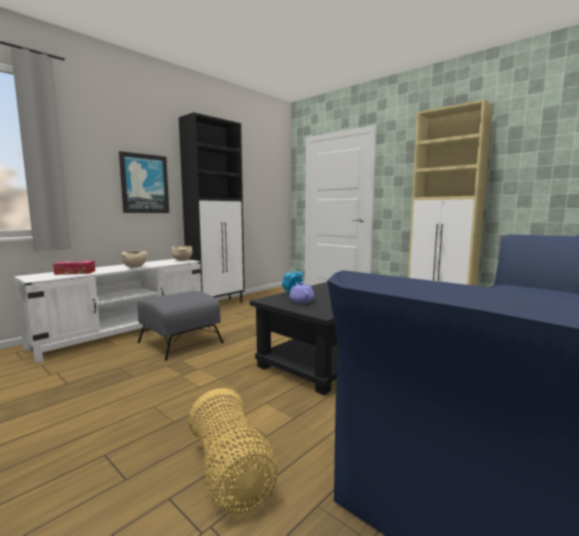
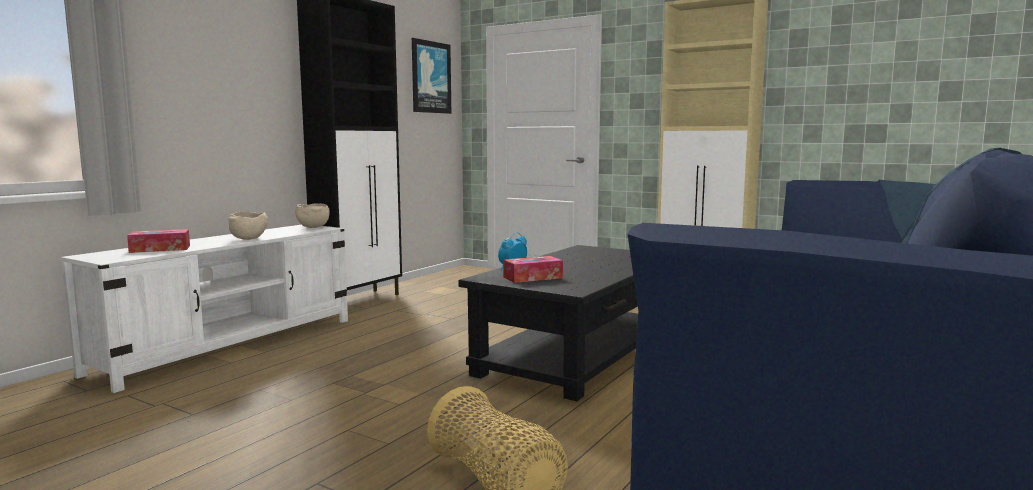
camera: 10 degrees left, 0 degrees up
picture [119,151,169,213] -> picture moved to [412,38,451,114]
grey ottoman [138,291,224,361] -> none
purple teapot [289,282,314,303] -> tissue box [503,256,563,283]

